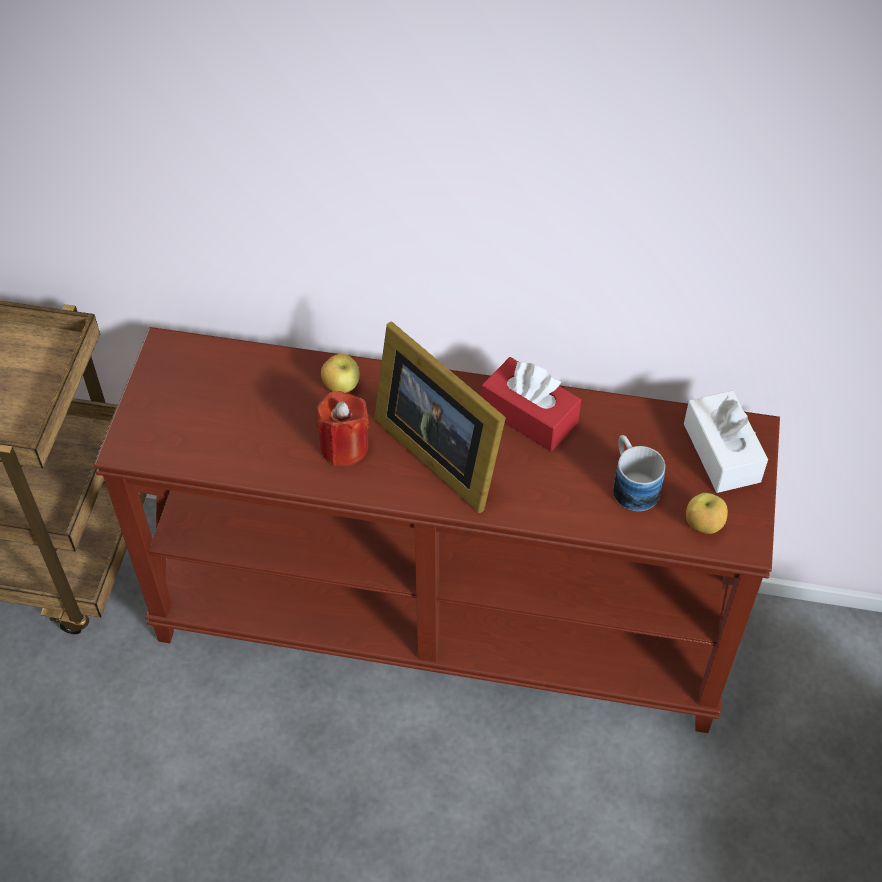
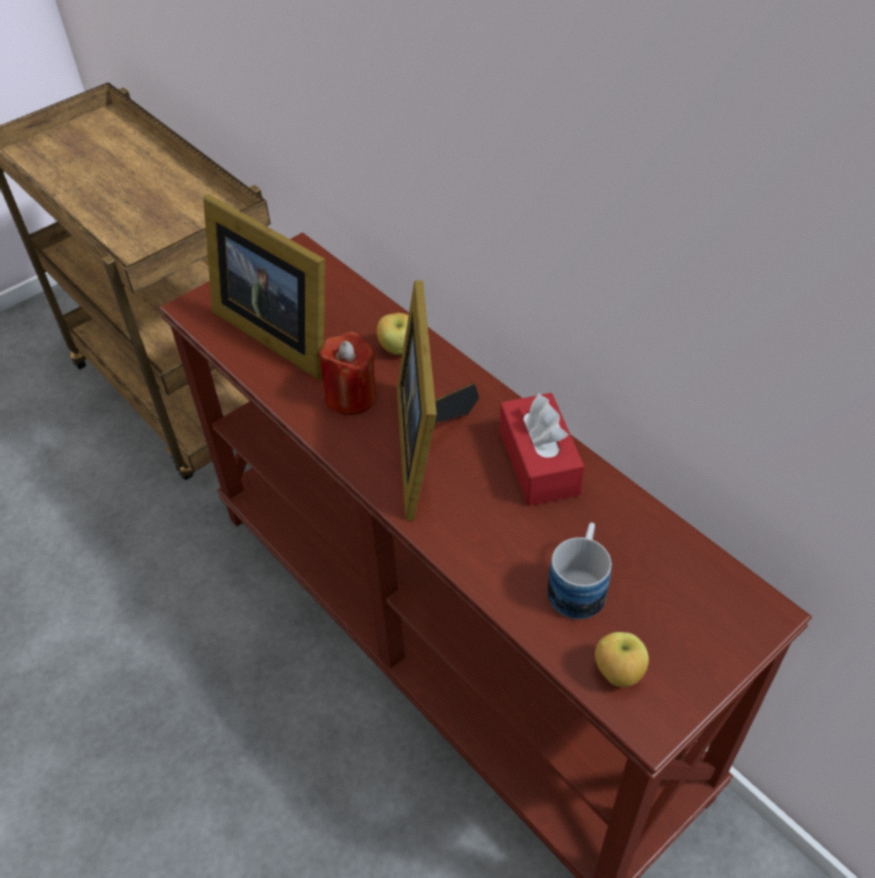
camera: 40 degrees right, 5 degrees down
white tissue box [684,391,768,493] -> none
none -> picture frame [203,194,325,380]

